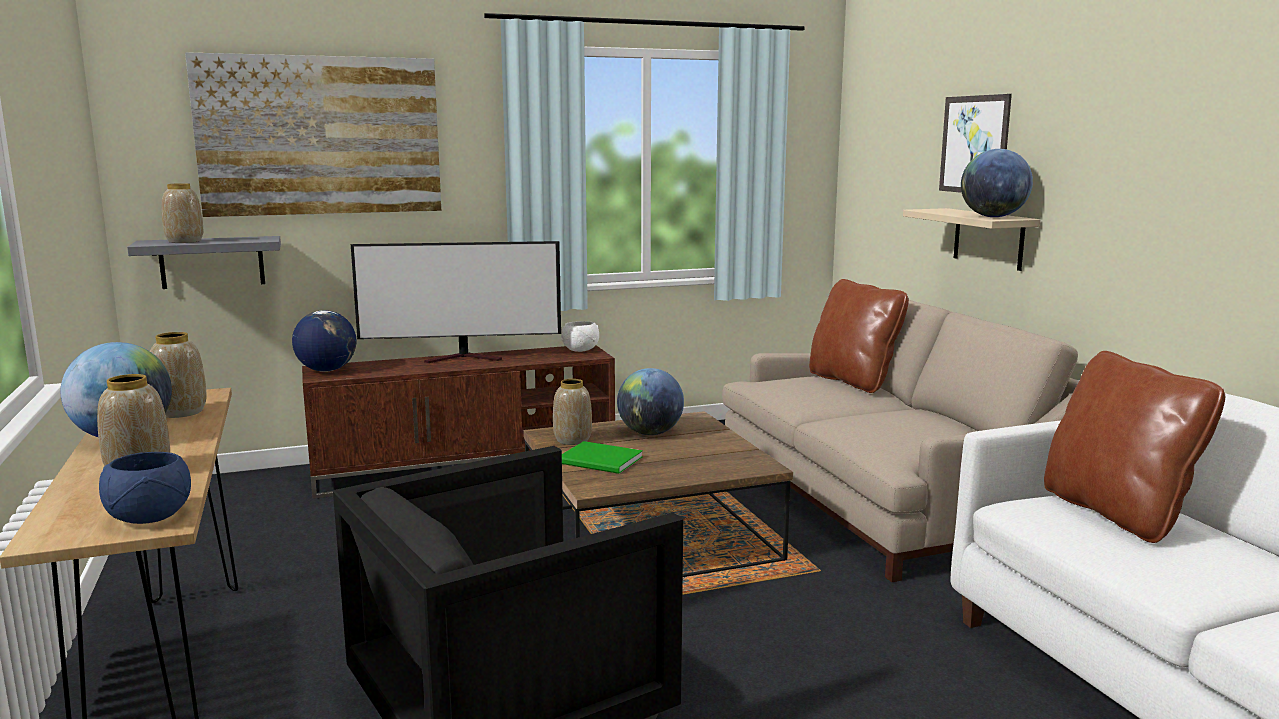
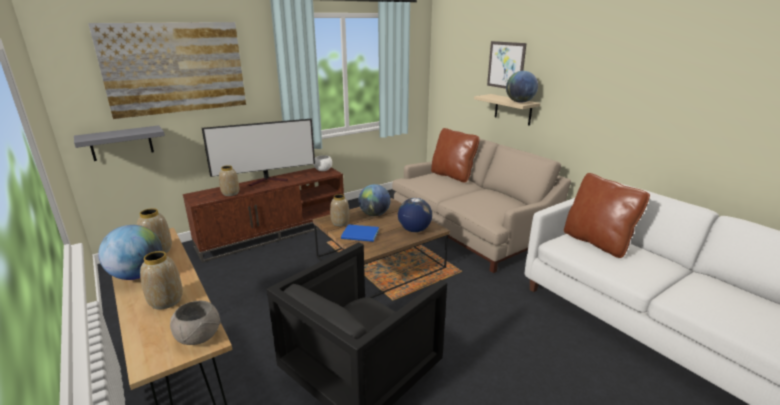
camera: 15 degrees left, 10 degrees up
blue bowl [99,452,191,524] -> grey bowl [170,301,221,345]
vase [162,183,203,243] -> vase moved to [219,165,240,196]
globe [292,310,356,372] -> globe moved to [398,198,432,232]
green book [562,441,643,474] -> blue book [341,224,379,242]

